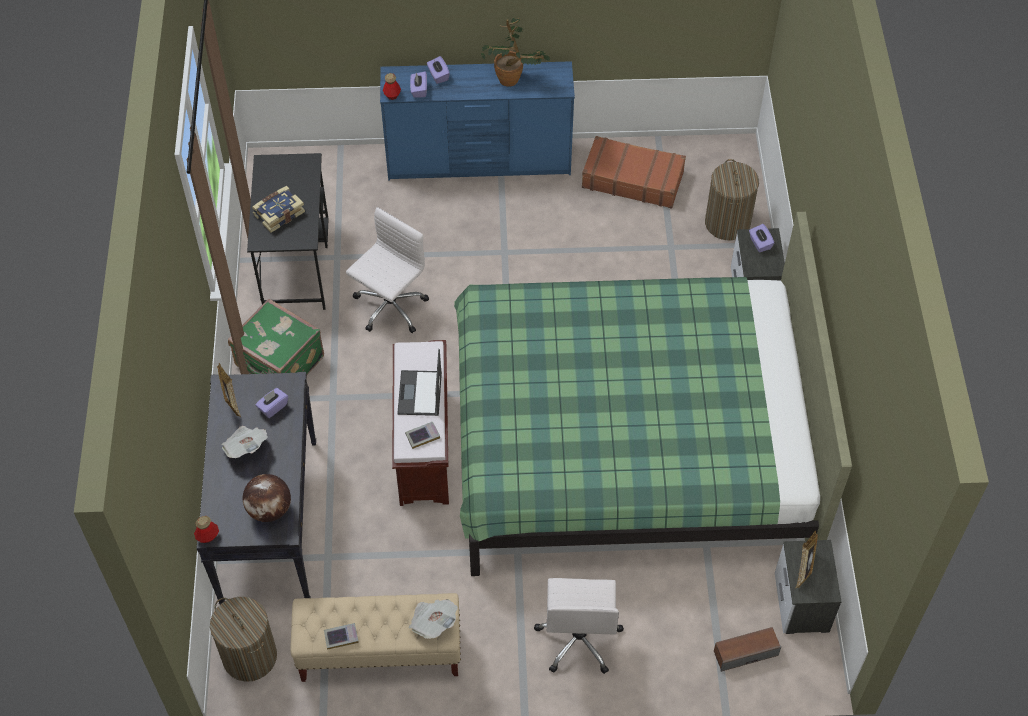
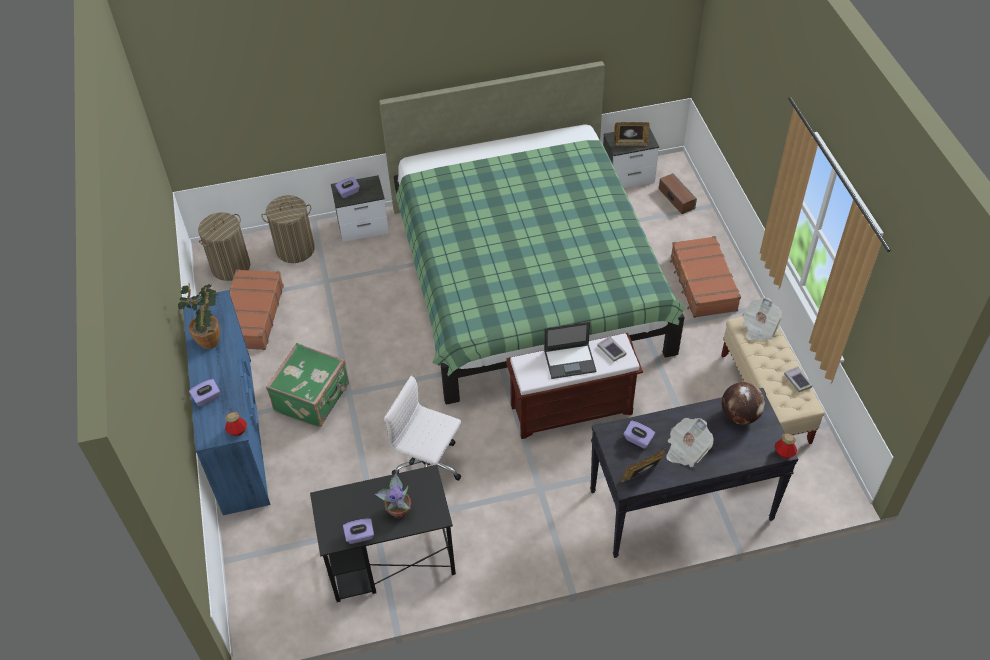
camera: 100 degrees left, 5 degrees down
laundry basket [210,597,277,681] -> laundry basket moved to [198,212,250,281]
green suitcase [228,298,324,375] -> green suitcase moved to [266,343,349,427]
book [252,186,305,233] -> potted plant [375,472,411,518]
purple tissue box [410,71,427,98] -> purple tissue box moved to [343,519,374,544]
white office chair [534,578,624,674] -> brown suitcase [670,236,741,318]

